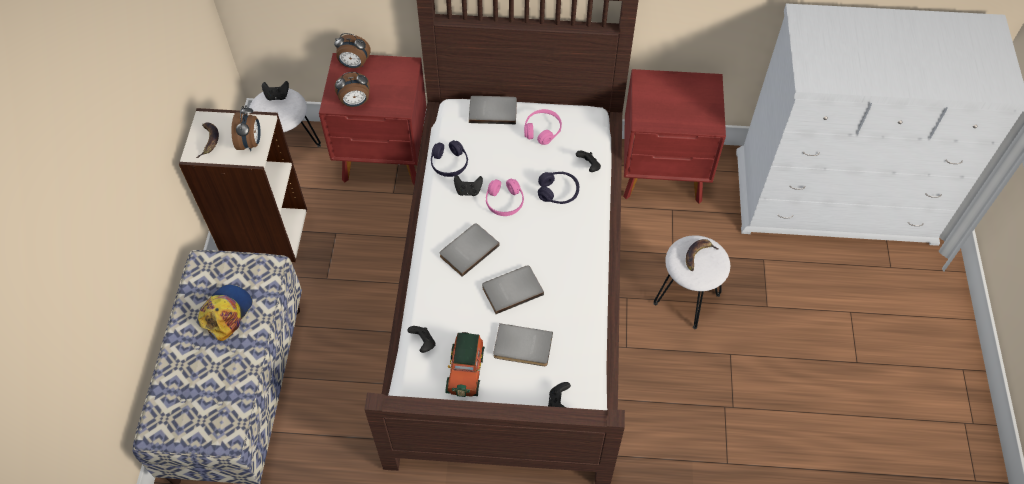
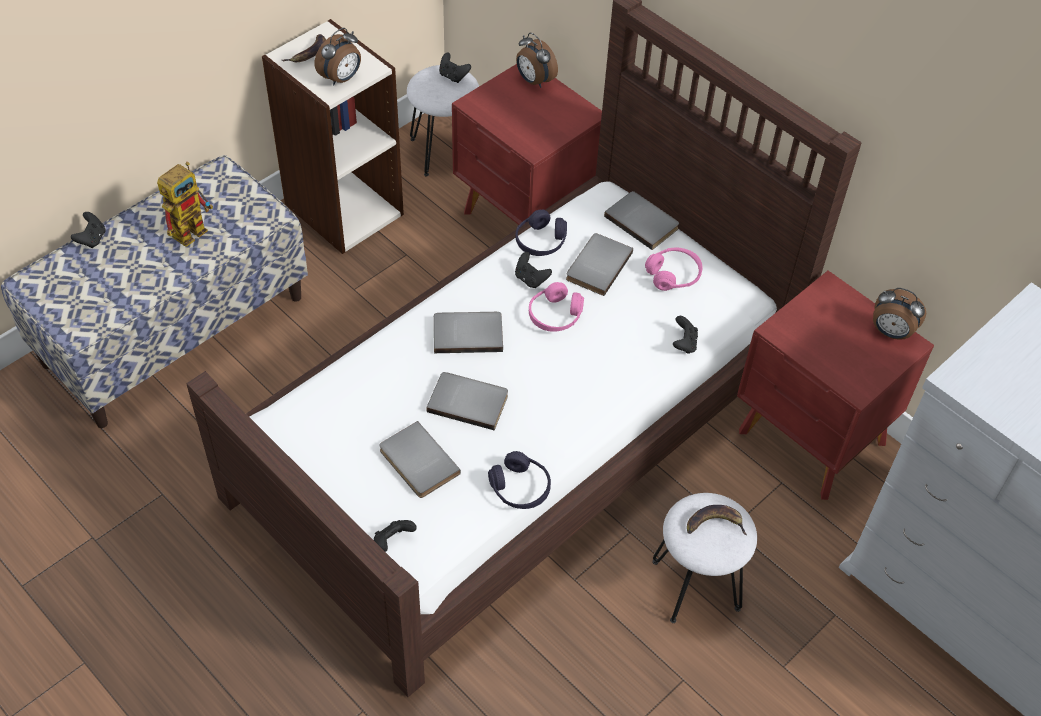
camera: 40 degrees right, 5 degrees down
cap [198,285,252,341] -> toy robot [157,162,213,247]
alarm clock [335,72,370,107] -> alarm clock moved to [873,288,926,340]
black game controller [407,326,436,353] -> black game controller moved to [71,212,106,248]
toy car [446,332,485,397] -> none
purple headphones [538,171,579,204] -> purple headphones moved to [488,451,551,509]
none -> grey book [566,233,633,296]

